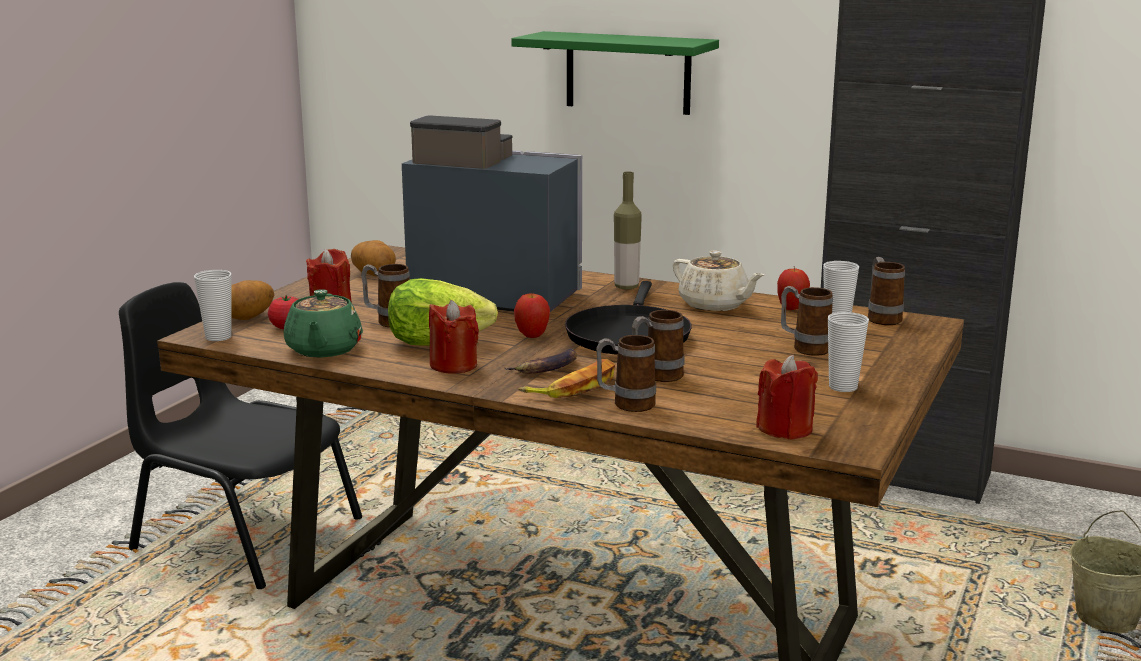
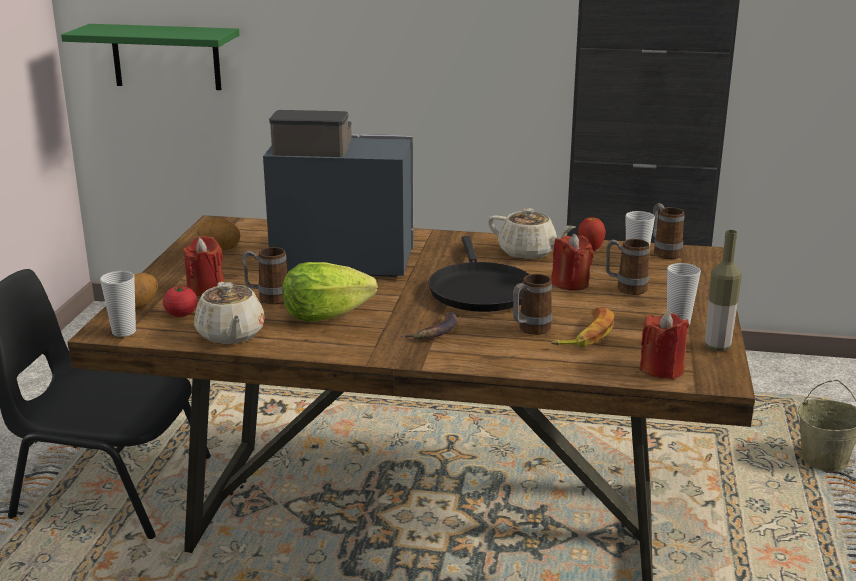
camera: 15 degrees left, 5 degrees up
green teapot [284,289,363,358] -> beige teapot [194,282,265,344]
red candle [429,300,479,374] -> red candle moved to [551,234,594,291]
green shelf [511,31,719,115] -> green shelf moved to [61,24,239,90]
apple [514,293,550,338] -> none
banana [518,359,615,398] -> banana moved to [551,307,614,347]
mug [596,335,656,412] -> none
bottle [614,171,642,290] -> bottle moved to [705,230,742,351]

